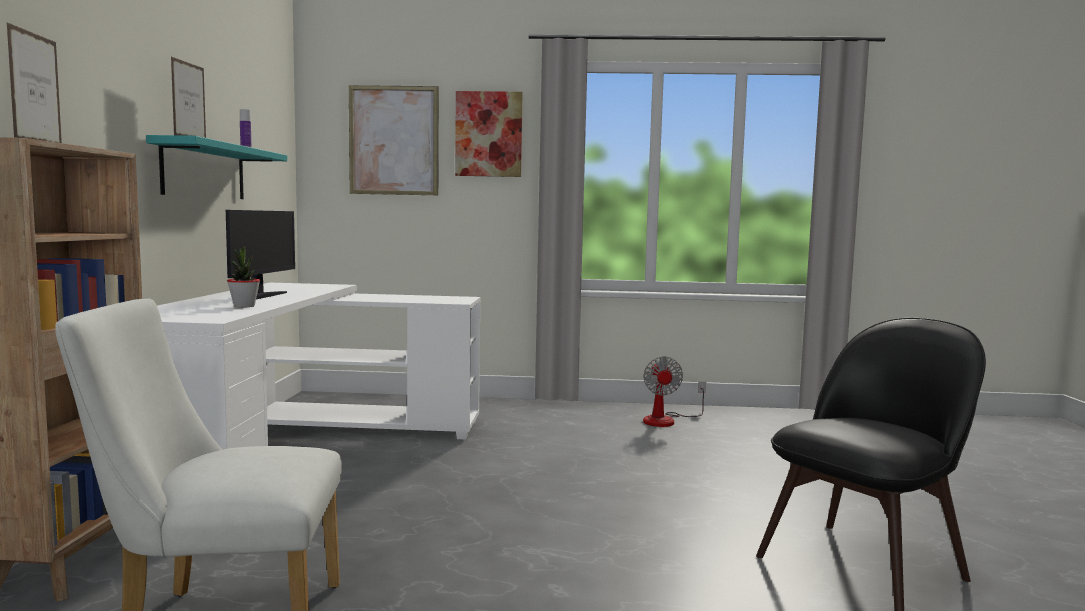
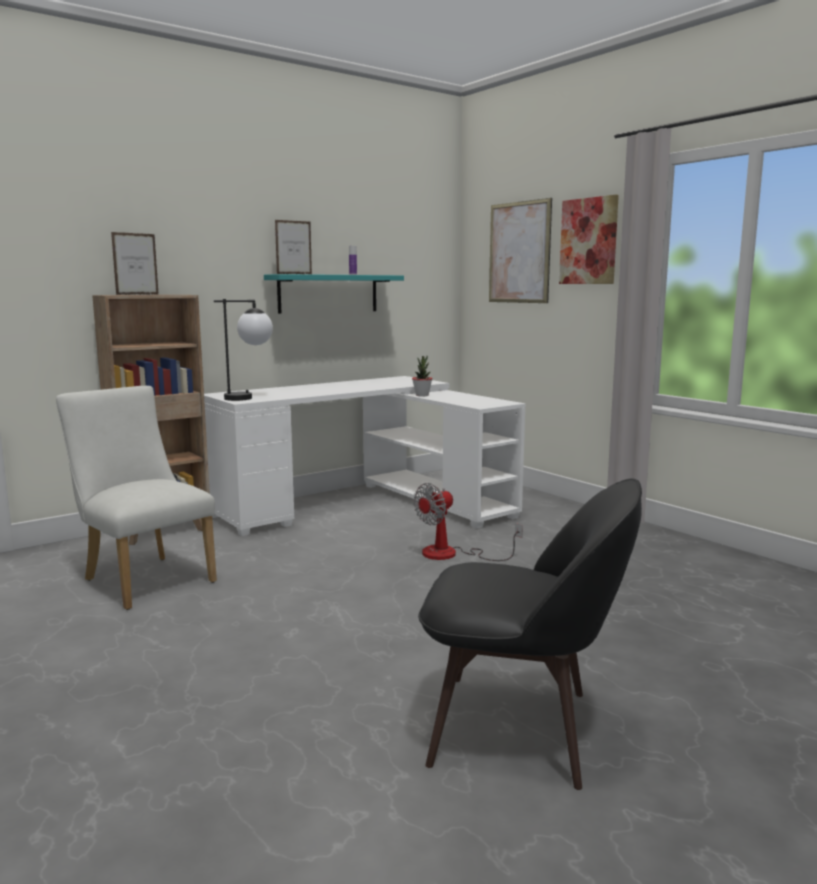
camera: 50 degrees right, 5 degrees up
monitor [226,210,295,299] -> none
potted plant [227,246,260,308] -> potted plant moved to [412,355,432,396]
fan [643,357,706,427] -> fan moved to [413,483,523,561]
none -> table lamp [214,299,273,401]

